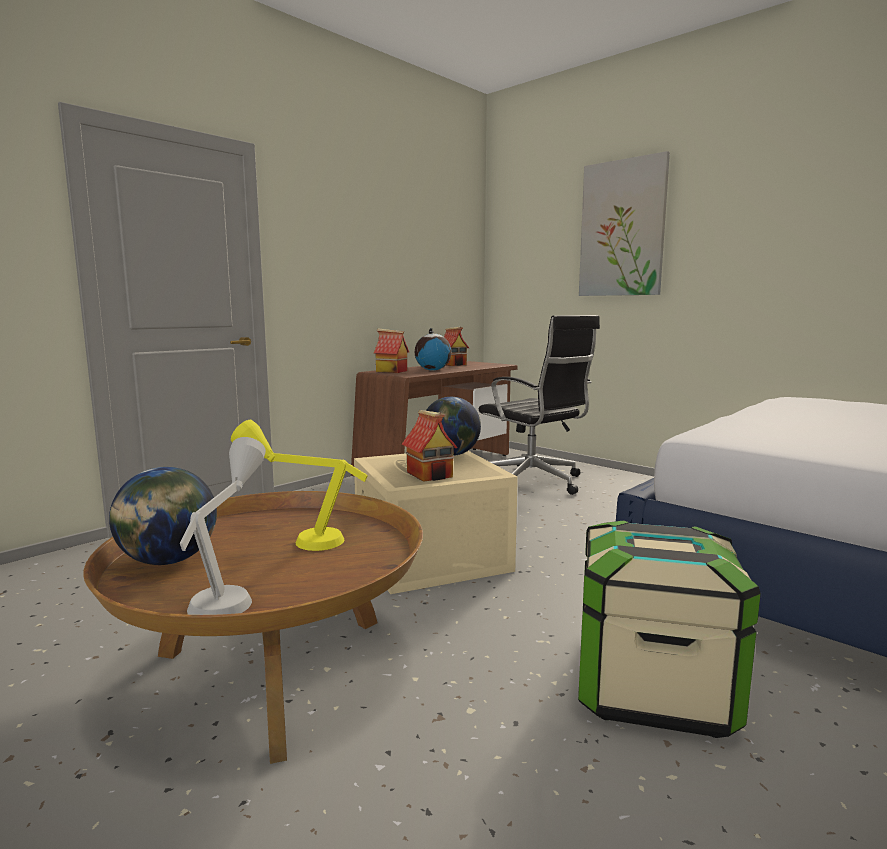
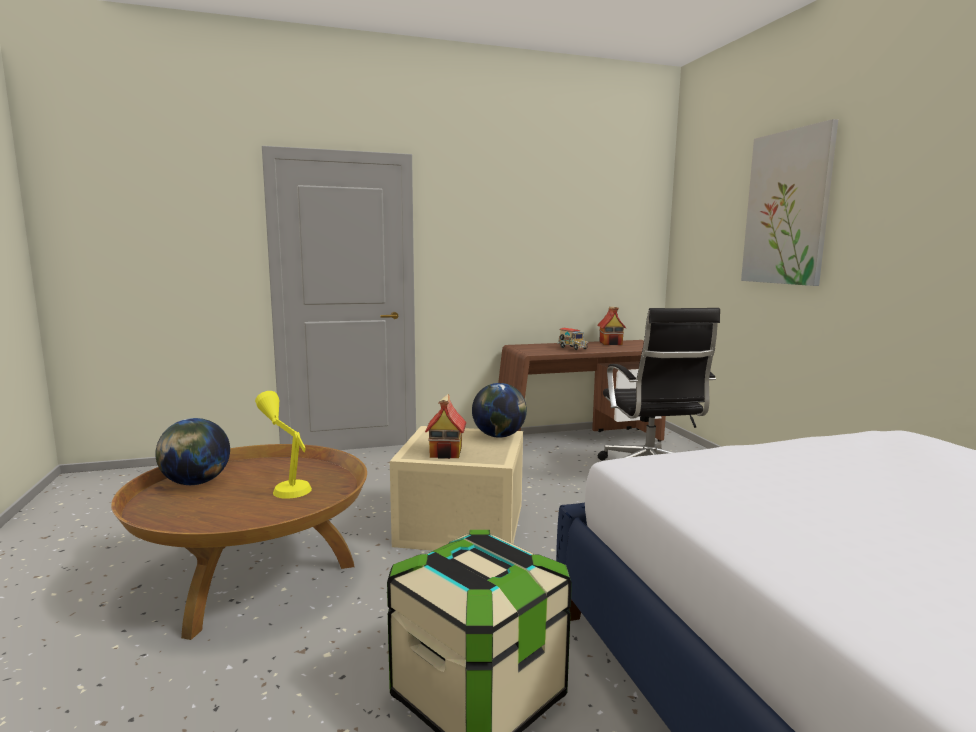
camera: 30 degrees right, 0 degrees up
grey table lamp [180,437,266,615] -> none
toy house [374,328,409,373] -> none
globe [415,328,451,371] -> toy truck [558,328,589,350]

